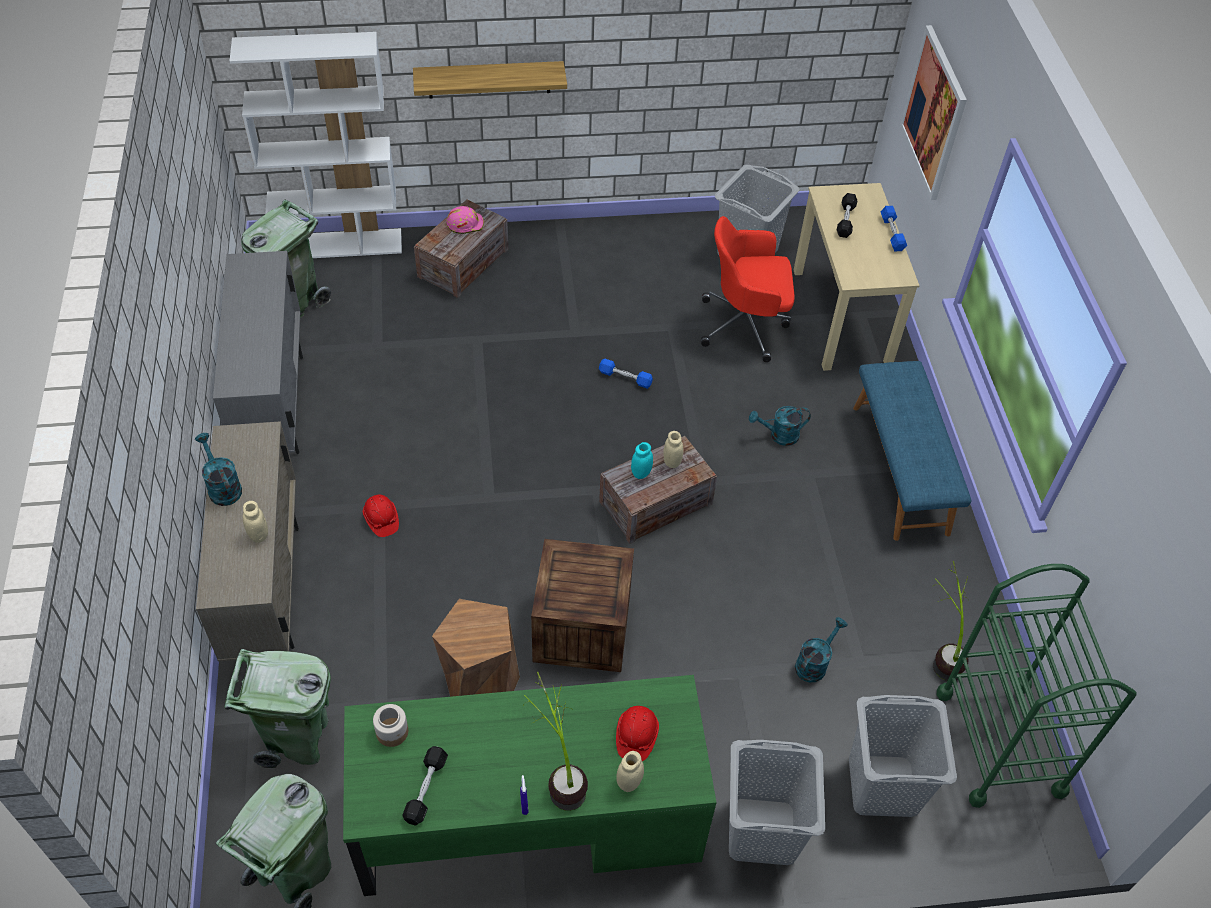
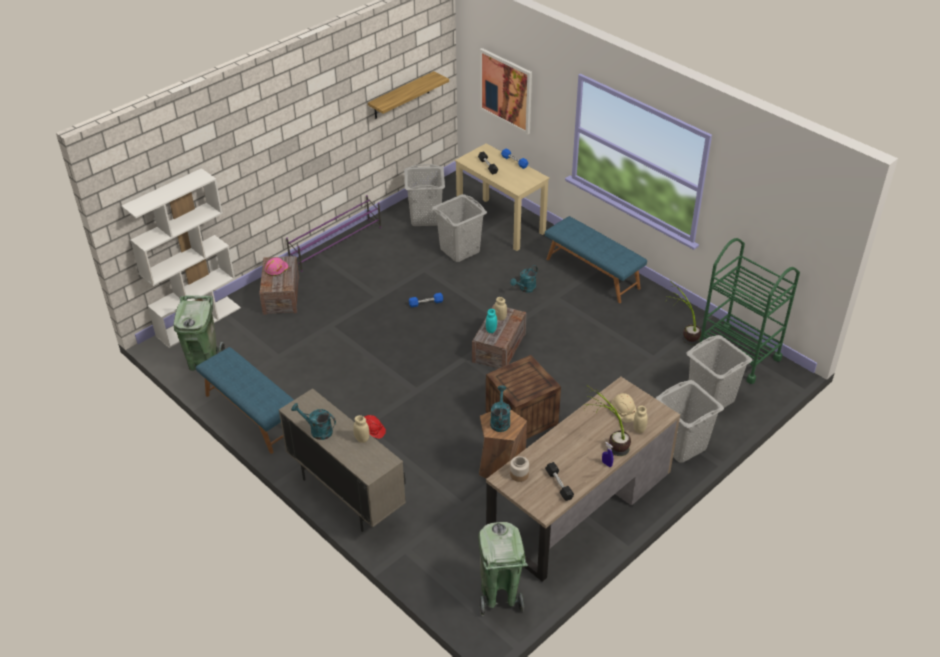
camera: 35 degrees left, 10 degrees down
grey cabinet [213,251,303,454] -> blue bench [196,347,294,454]
green trash can [224,649,331,768] -> none
green desk [343,675,717,896] -> brown desk [486,377,680,582]
shelf [413,61,567,98] -> shelf moved to [368,71,449,119]
red hard hat [616,706,659,761] -> beige hard hat [611,393,637,423]
red office chair [701,216,795,362] -> grey laundry basket [432,194,487,262]
turquoise watering can [795,617,848,682] -> turquoise watering can moved to [490,385,511,432]
none -> purple shoe rack [286,195,381,272]

